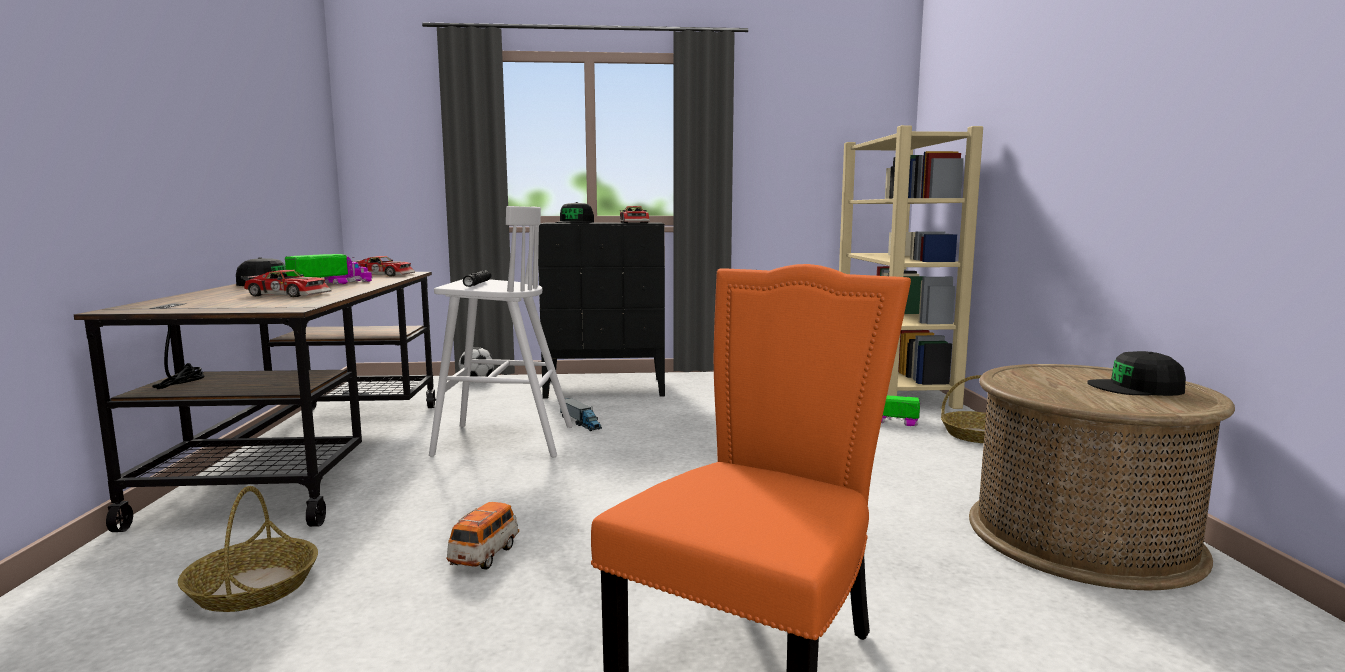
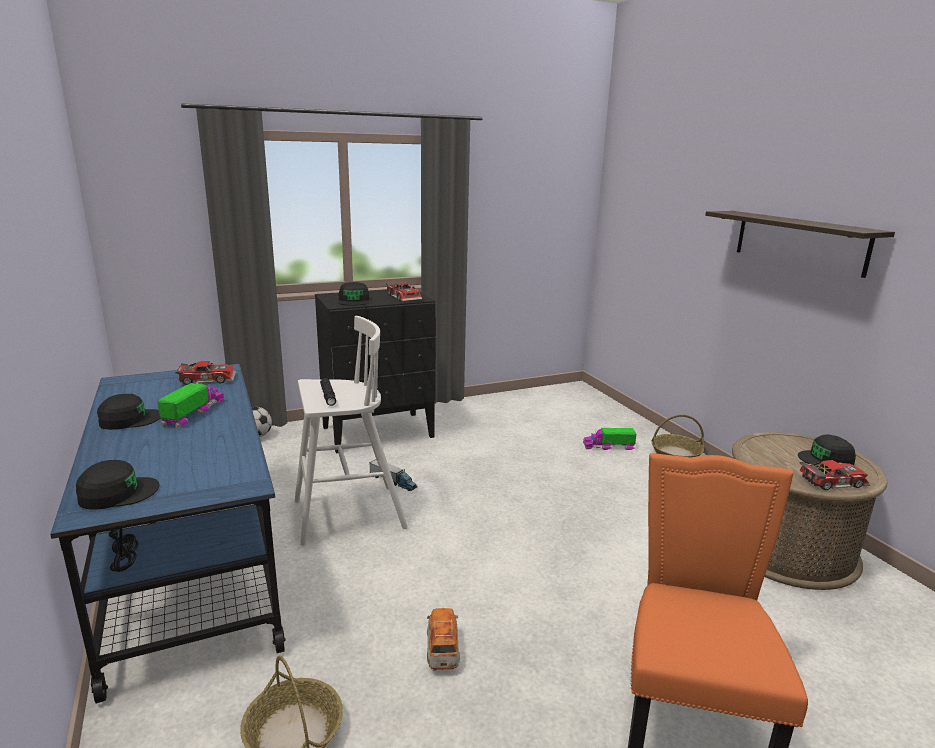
camera: 20 degrees left, 10 degrees up
brown desk [74,272,436,532] -> blue desk [50,364,286,704]
toy car [241,270,332,297] -> toy car moved to [800,460,870,490]
beige bookcase [839,125,983,409] -> none
none -> black cap [76,460,160,510]
none -> shelf [705,211,895,278]

